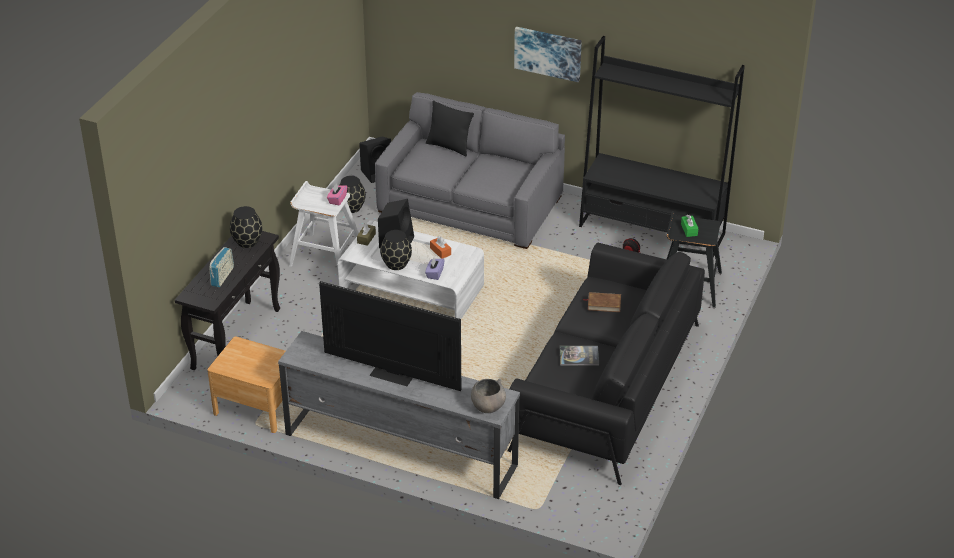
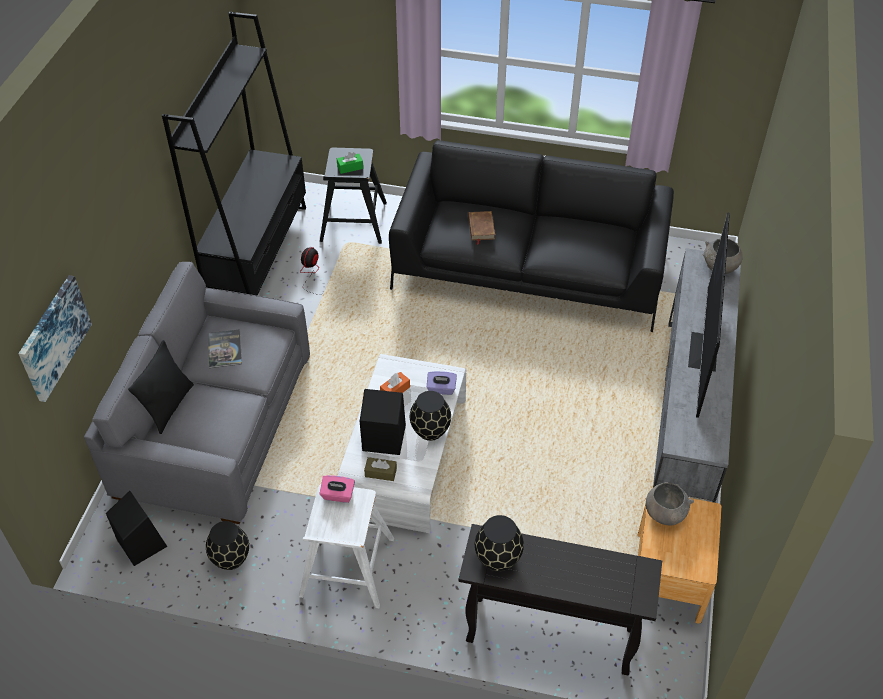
camera: 100 degrees left, 10 degrees up
radio [209,247,234,287] -> none
picture [514,27,582,82] -> picture moved to [18,275,92,402]
book [560,346,599,366] -> book moved to [208,329,242,368]
none -> grey bowl [646,482,694,525]

